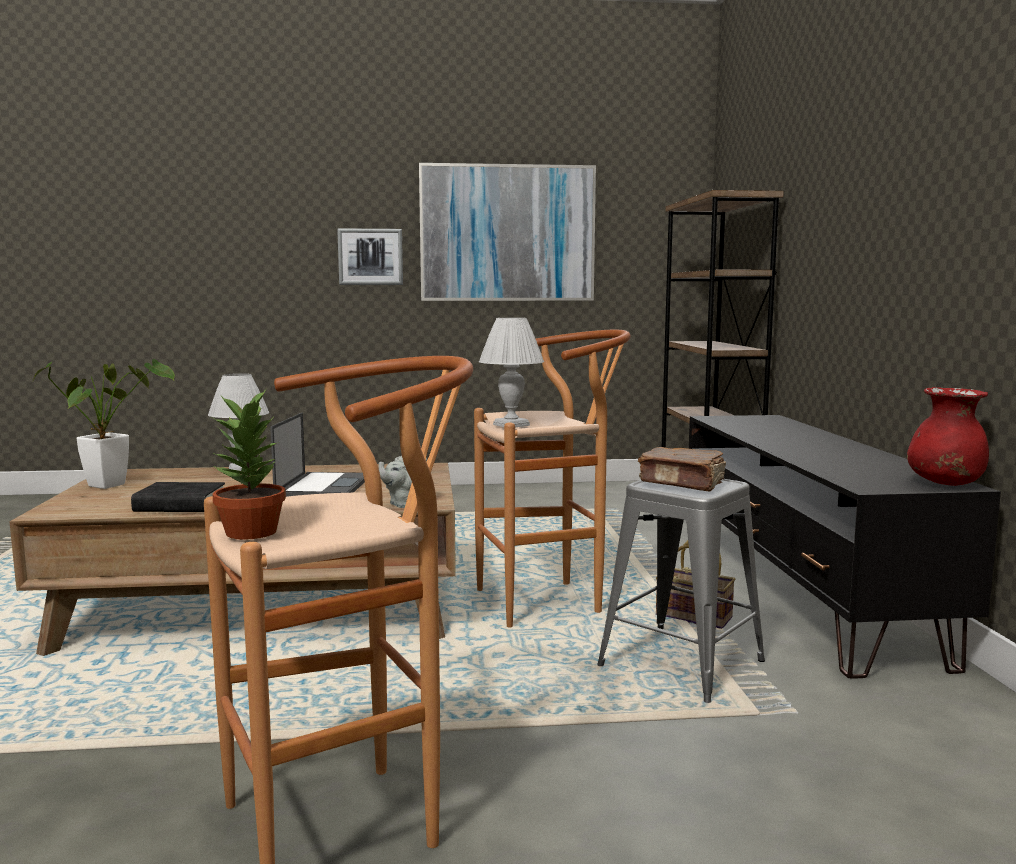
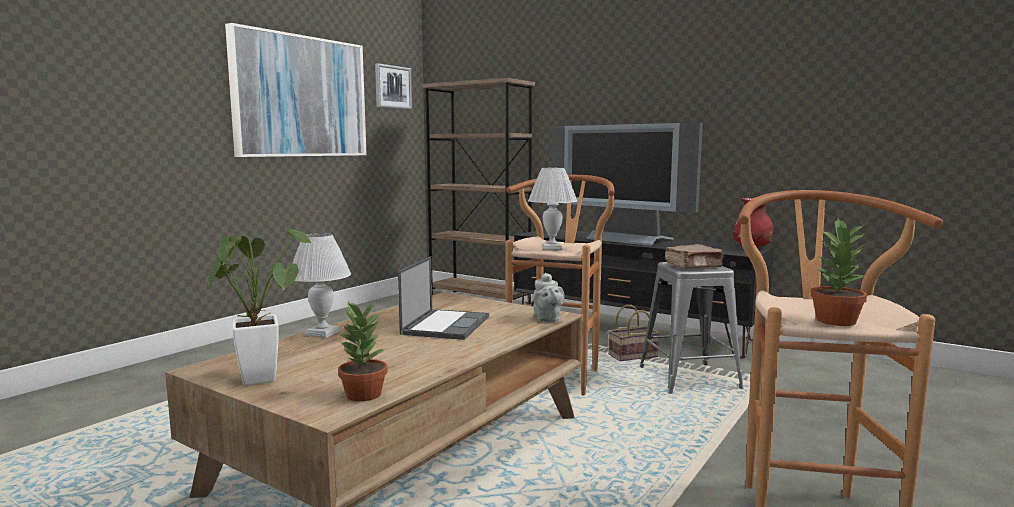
camera: 50 degrees left, 0 degrees up
black book [131,482,225,512] -> none
laptop [270,413,365,497] -> laptop turned 60 degrees clockwise [398,256,489,340]
picture [337,228,403,285] -> picture moved to [375,63,412,110]
none -> potted plant [338,301,387,402]
none -> television [551,123,703,246]

